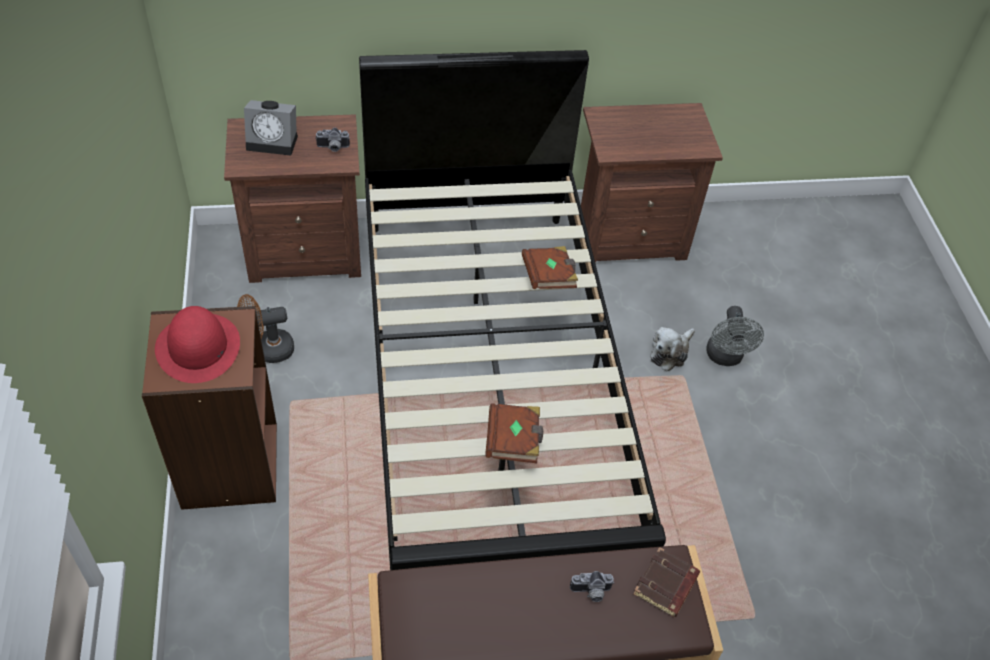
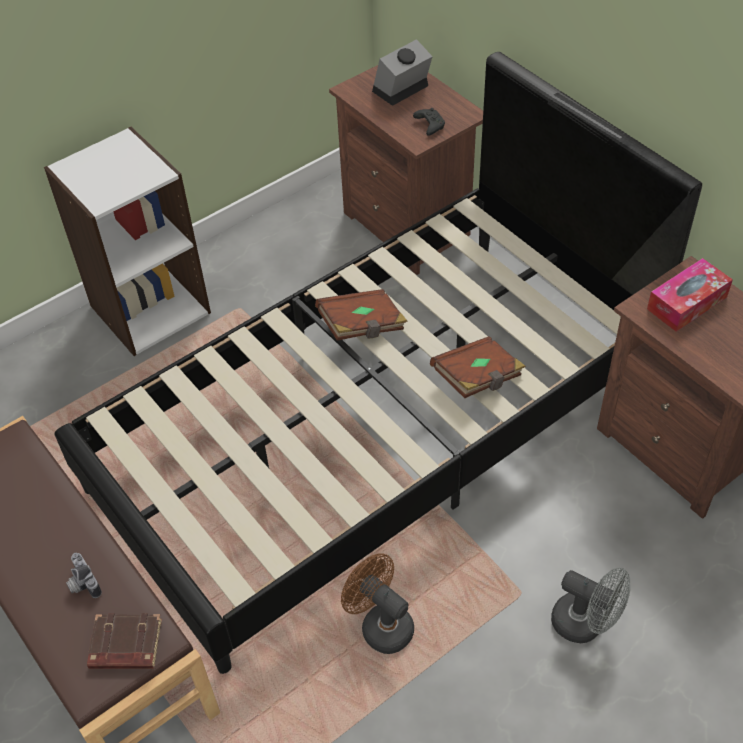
camera: 65 degrees right, 0 degrees up
brown bookcase [142,306,277,510] -> white bookcase [44,127,211,356]
red hat [155,306,240,383] -> none
brown fan [237,294,294,363] -> brown fan moved to [341,553,414,654]
alarm clock [244,100,298,156] -> alarm clock turned 75 degrees clockwise [372,39,433,106]
camera [315,128,350,152] -> black game controller [413,108,445,136]
brown book [485,403,543,463] -> brown book moved to [315,289,408,341]
plush toy [650,327,695,372] -> none
grey fan [706,306,764,366] -> grey fan turned 120 degrees counterclockwise [551,567,631,643]
none -> tissue box [647,258,733,332]

